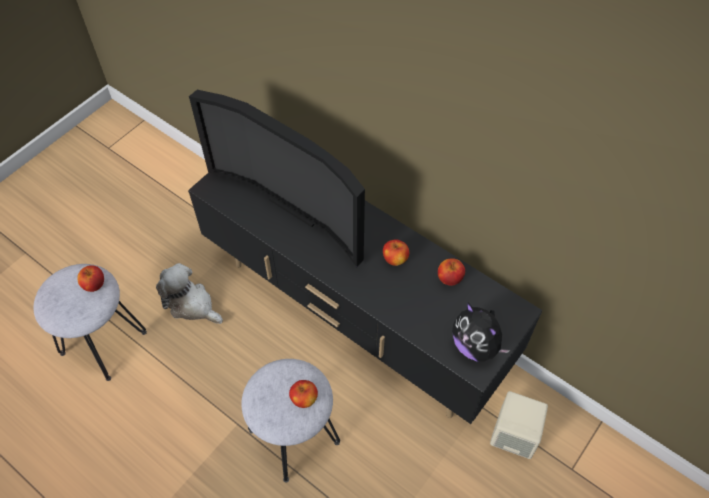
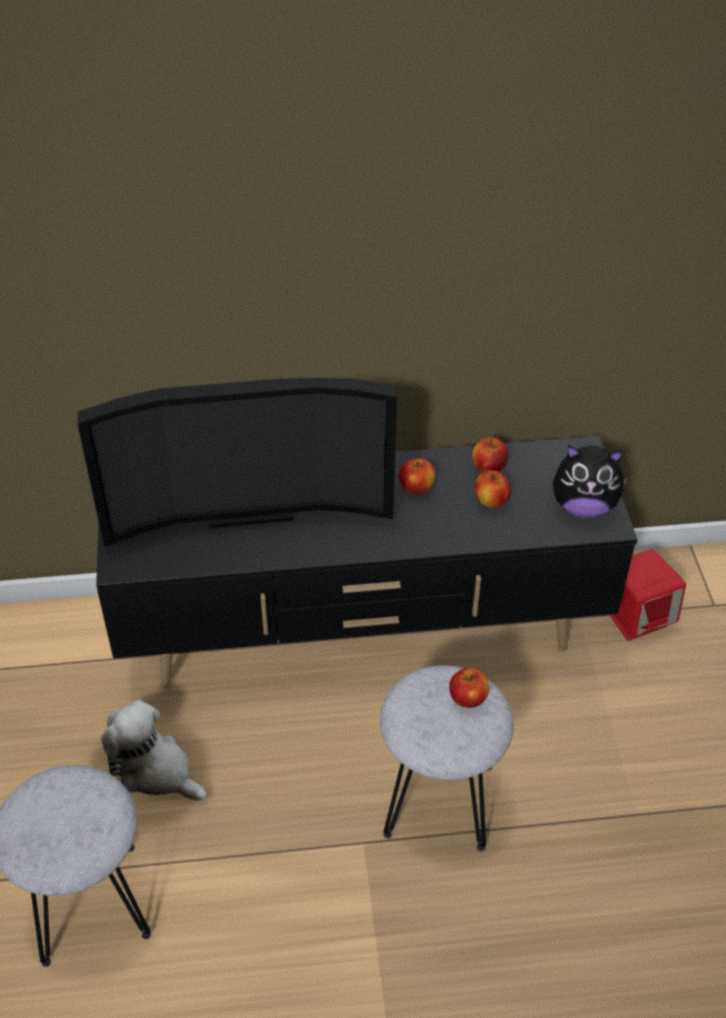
camera: 45 degrees left, 10 degrees down
apple [77,265,104,292] -> apple moved to [475,470,511,508]
plush toy [156,263,223,324] -> plush toy turned 45 degrees clockwise [101,700,207,802]
beige speaker [490,391,548,459] -> red speaker [610,549,686,641]

